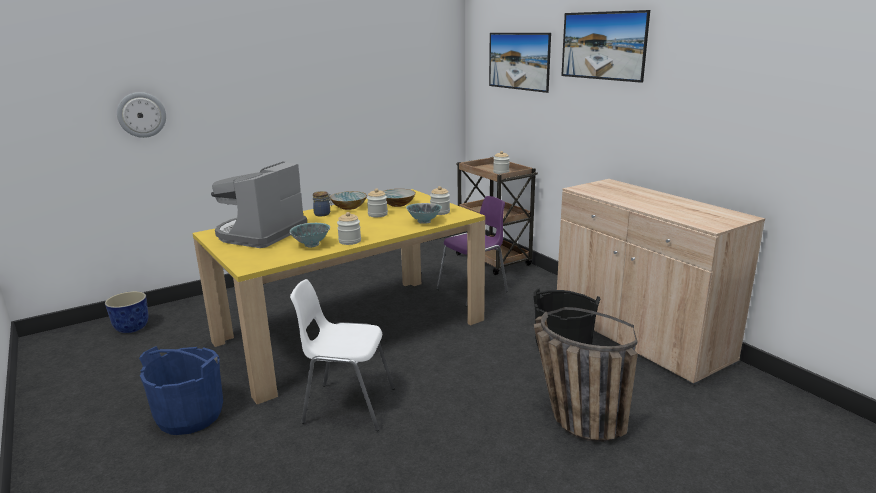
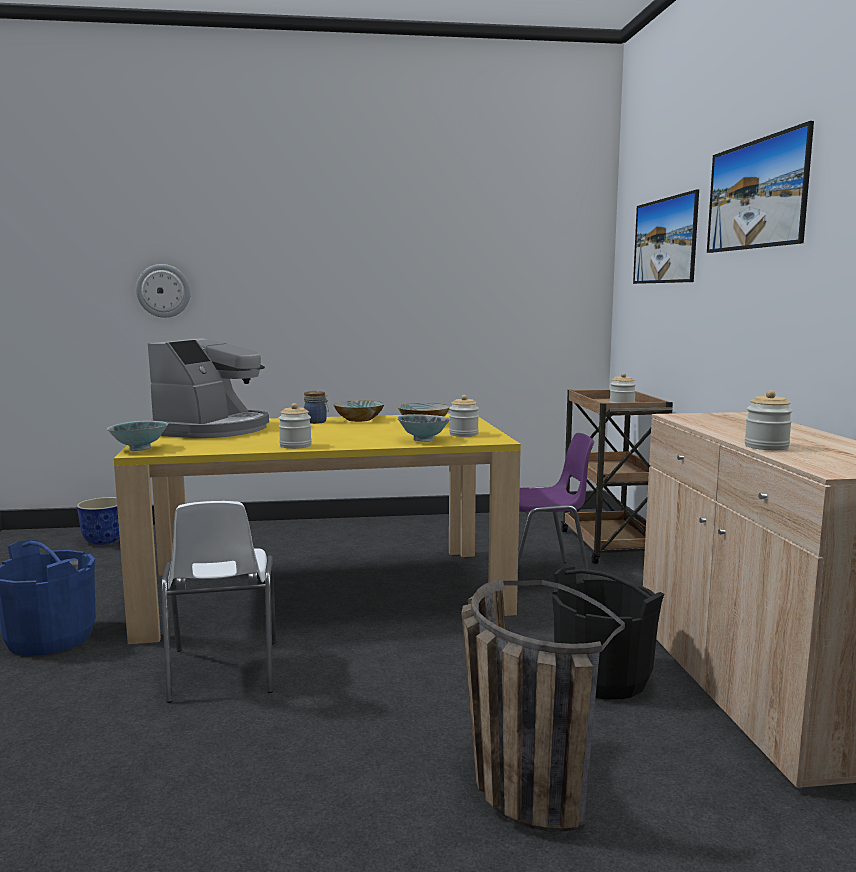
camera: 25 degrees right, 10 degrees down
coffee machine [211,161,307,248] -> coffee machine turned 150 degrees clockwise [148,338,269,438]
bowl [289,223,330,248] -> bowl moved to [107,421,168,451]
white chair [290,279,395,431] -> white chair turned 135 degrees counterclockwise [162,501,276,703]
jar [367,188,388,217] -> jar moved to [744,390,793,450]

